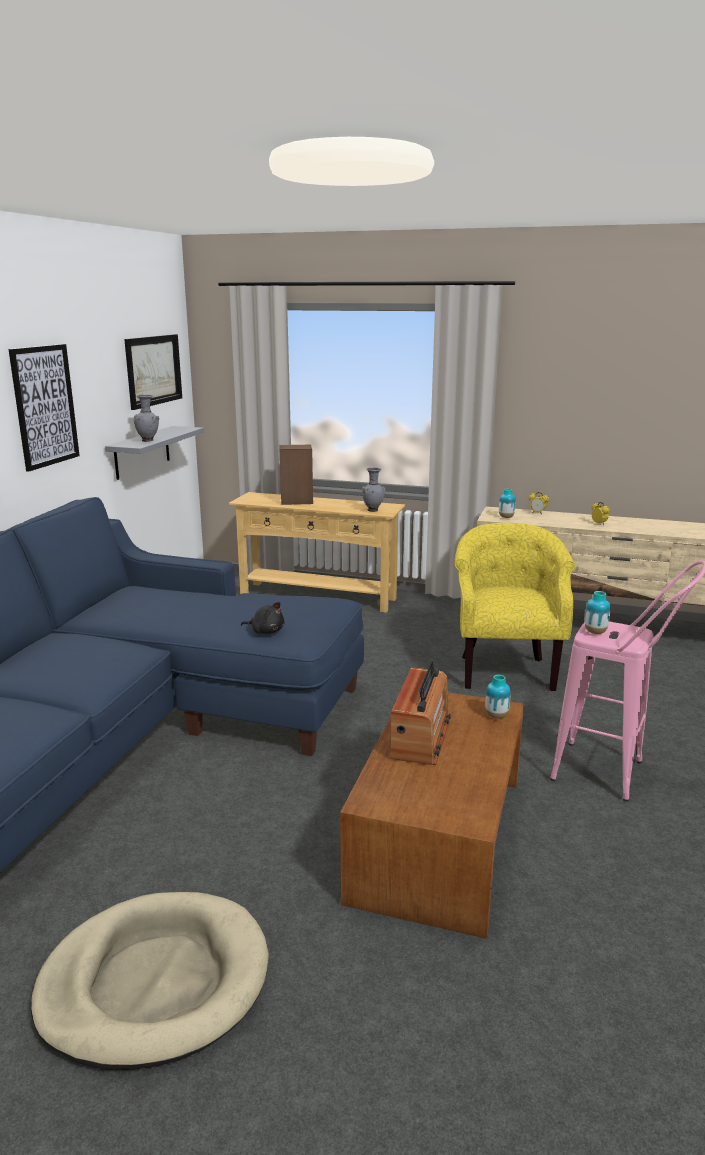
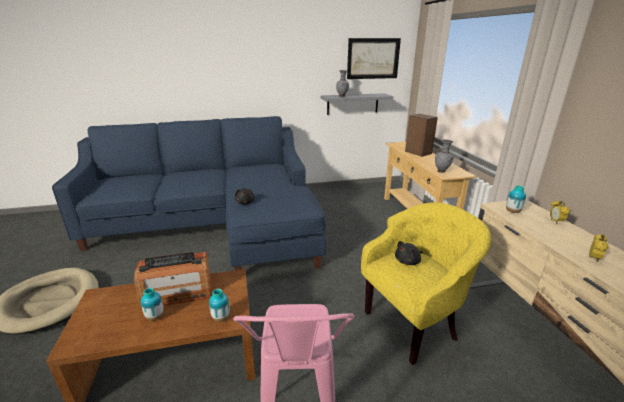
camera: 60 degrees right, 5 degrees up
picture [9,344,80,472] -> none
vase [585,591,610,634] -> vase moved to [141,288,164,321]
none -> black plush toy [395,241,423,265]

